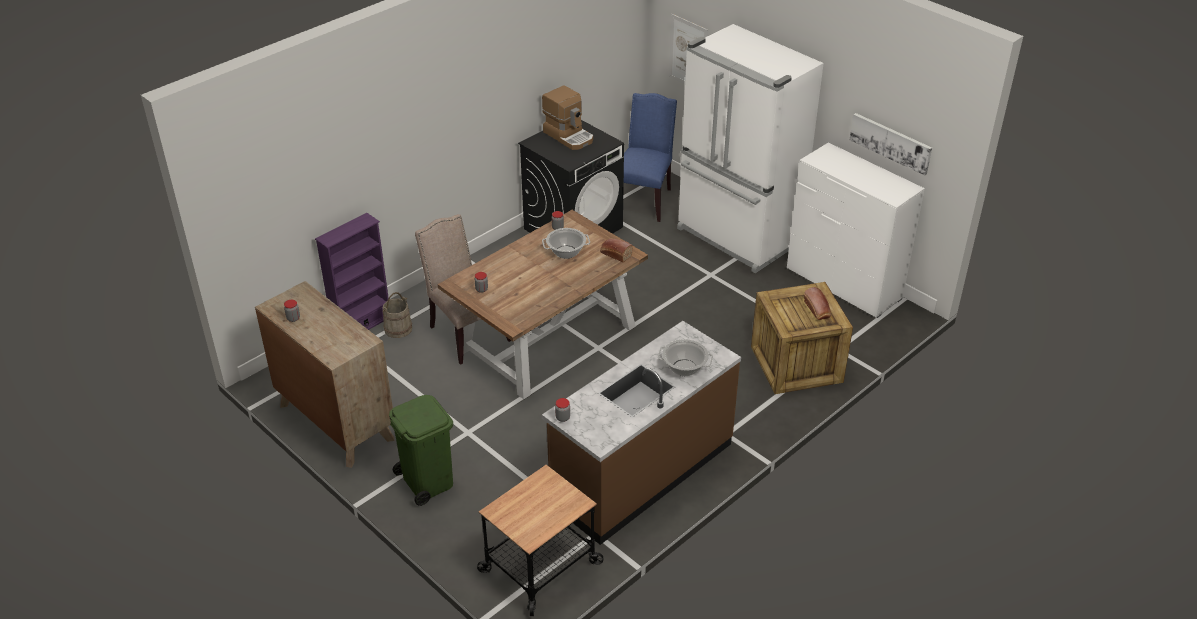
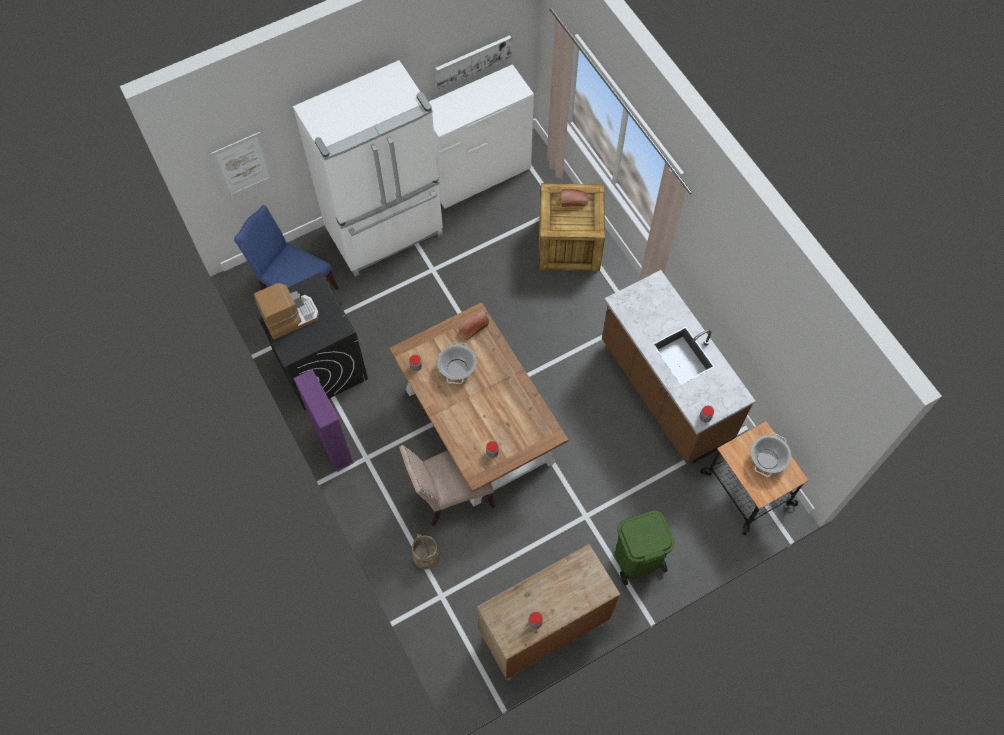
camera: 75 degrees left, 25 degrees up
purple bookcase [315,213,389,330] -> purple bookcase moved to [293,369,354,472]
cooking pot [658,339,713,376] -> cooking pot moved to [751,433,791,477]

